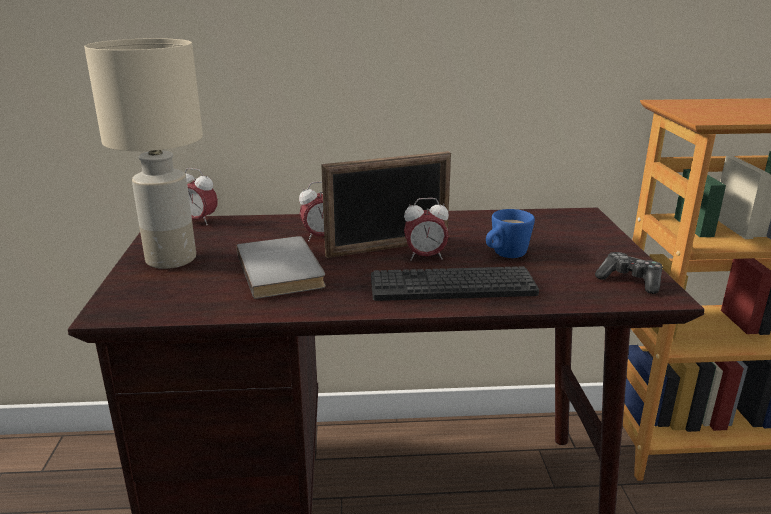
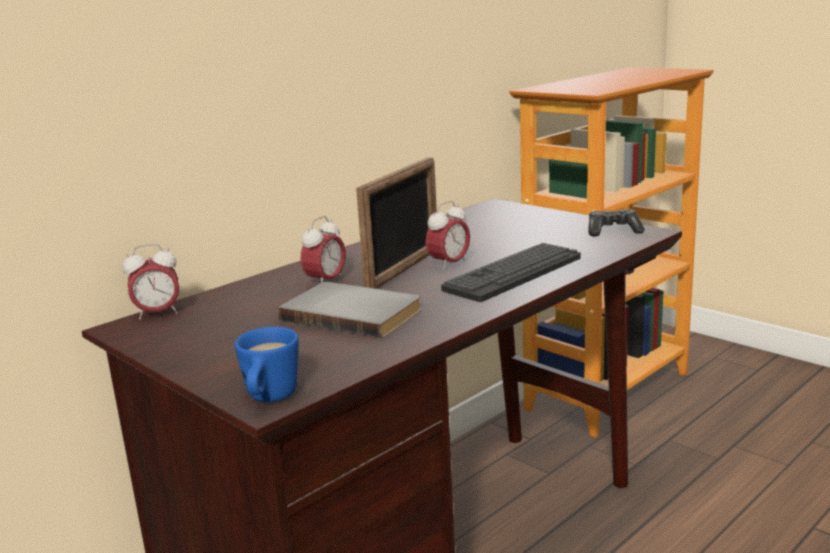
camera: 40 degrees left, 5 degrees down
beige table lamp [84,38,203,269] -> none
blue mug [486,209,535,258] -> blue mug moved to [234,327,299,402]

